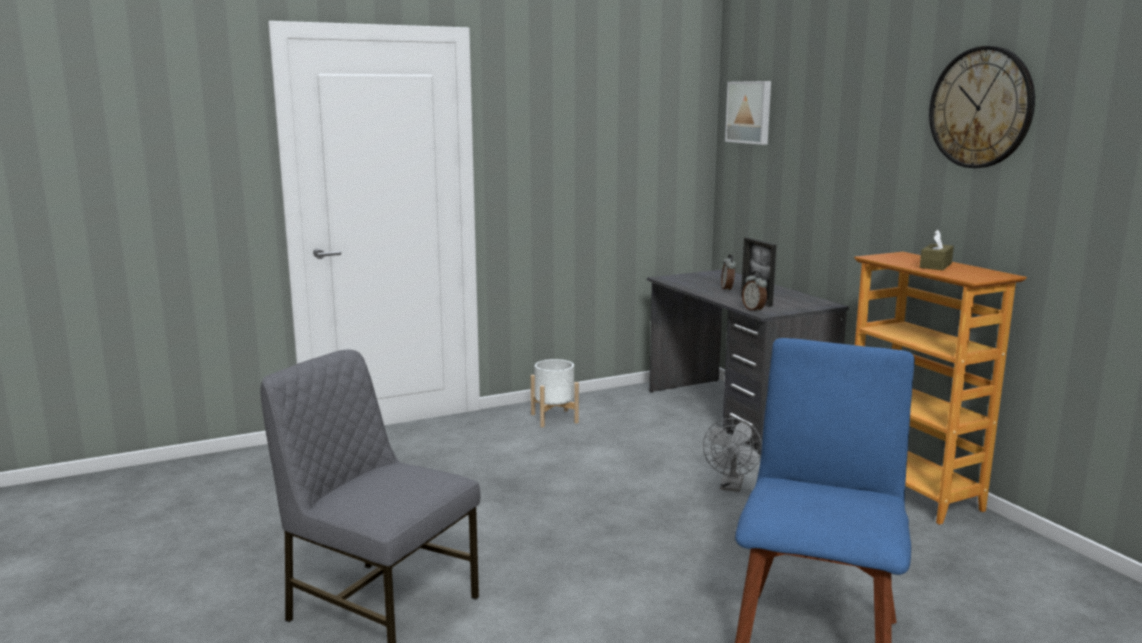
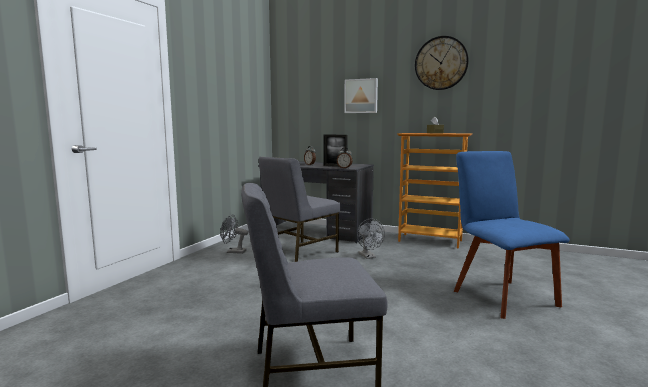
camera: 40 degrees left, 5 degrees down
white planter [531,359,579,427] -> grey fan [220,214,248,254]
picture [725,81,771,145] -> picture moved to [344,78,378,113]
none -> grey chair [259,156,341,262]

